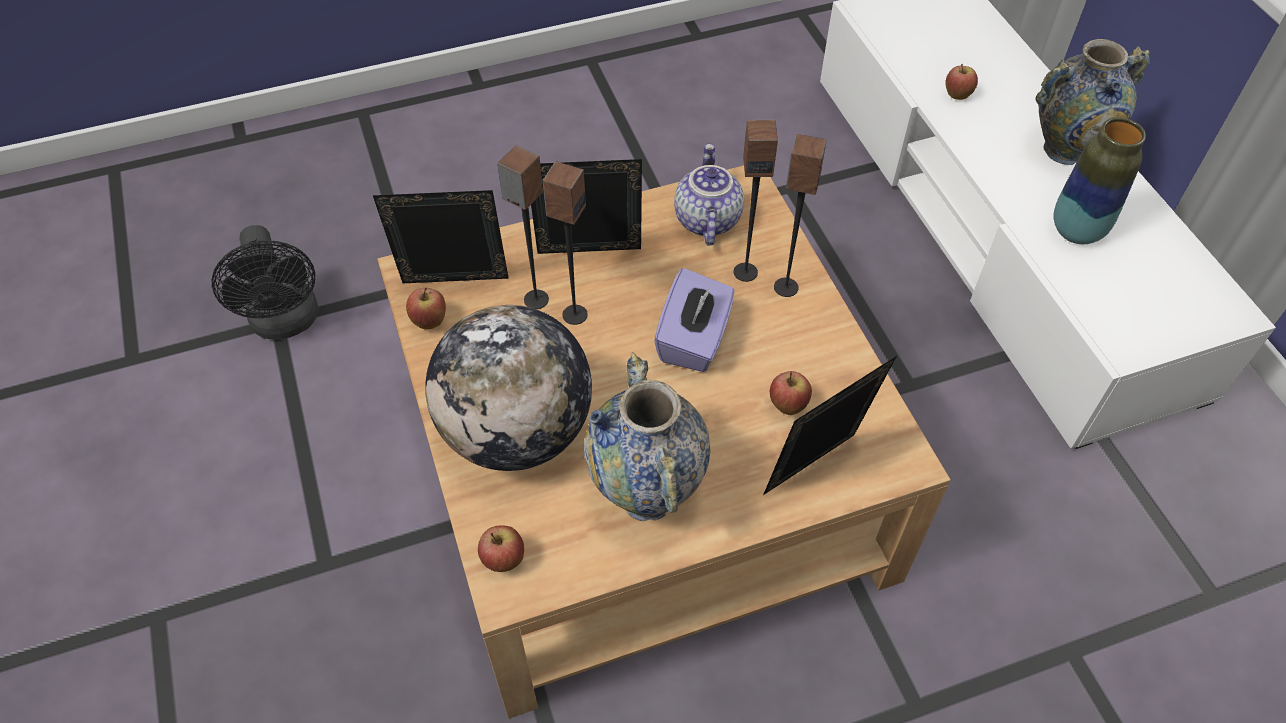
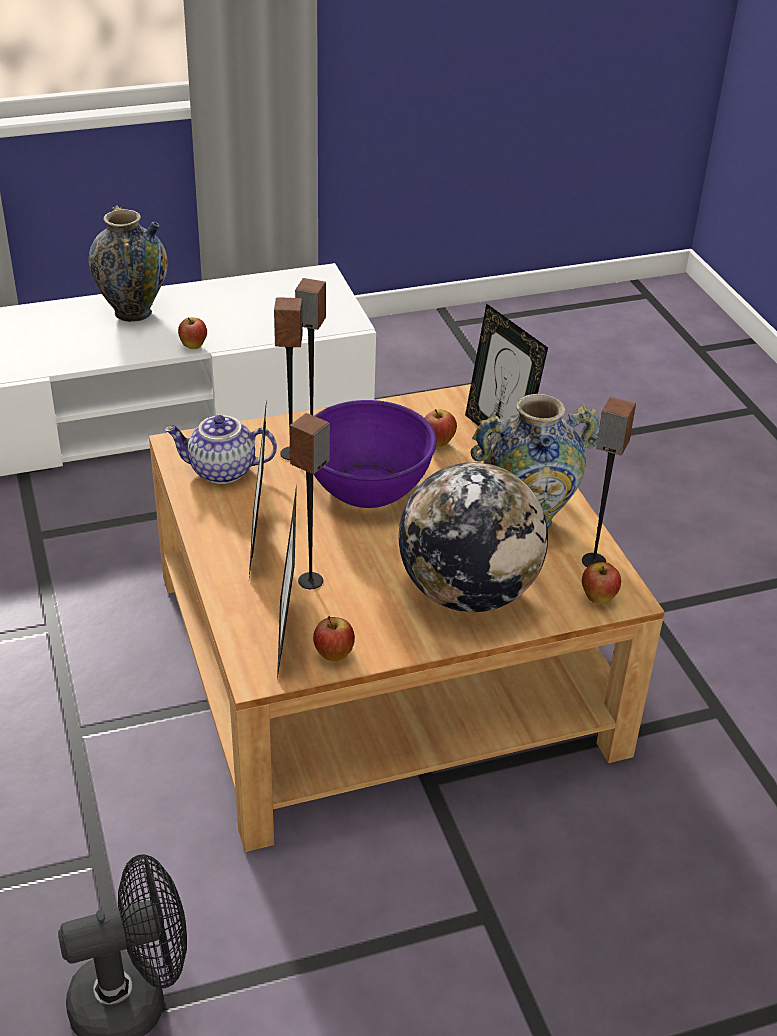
camera: 90 degrees left, 15 degrees down
speaker [543,161,588,325] -> speaker moved to [582,397,636,567]
purple tissue box [654,268,735,372] -> purple bowl [314,400,437,508]
apple [945,64,978,100] -> apple moved to [178,317,207,349]
vase [1054,117,1146,244] -> none

